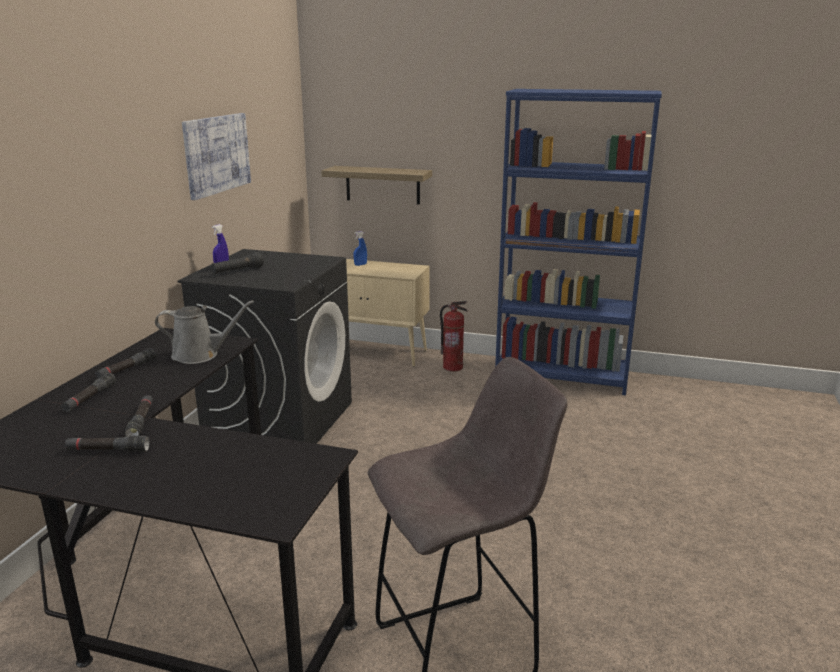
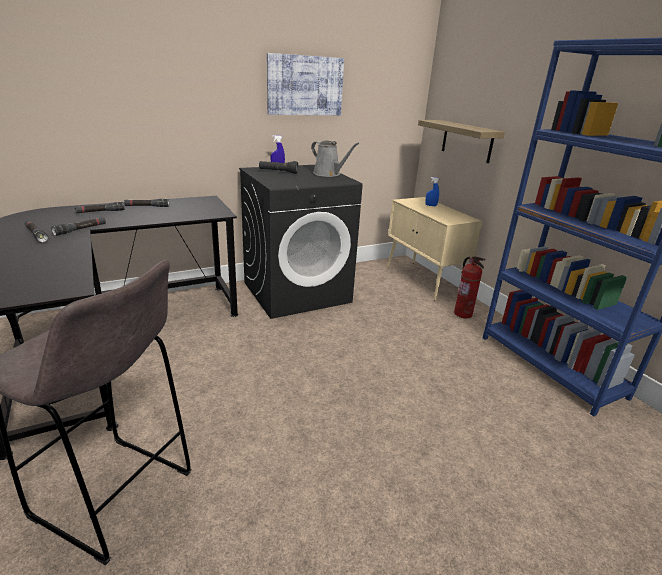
camera: 45 degrees right, 5 degrees up
grey watering can [155,300,254,364] -> grey watering can moved to [311,141,359,177]

